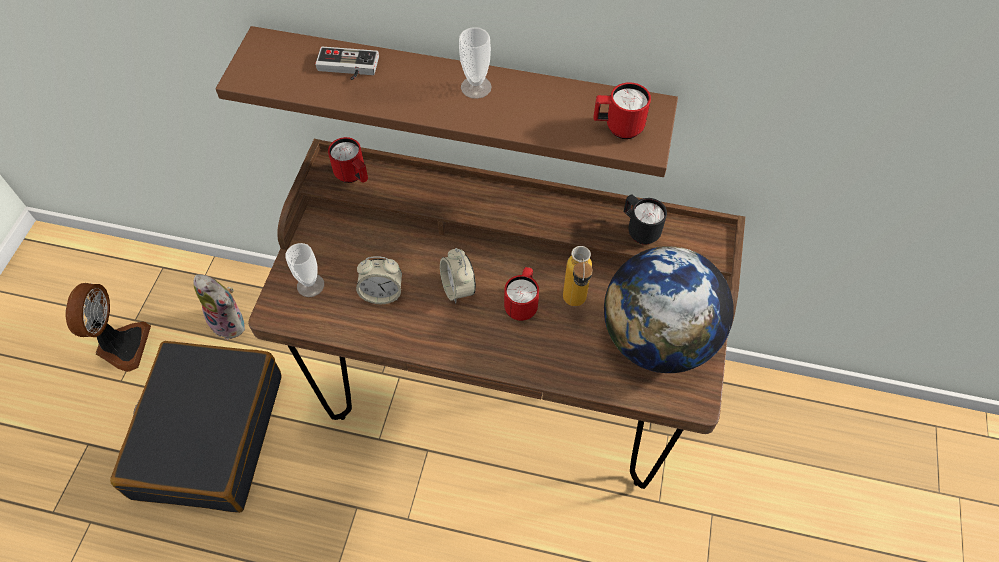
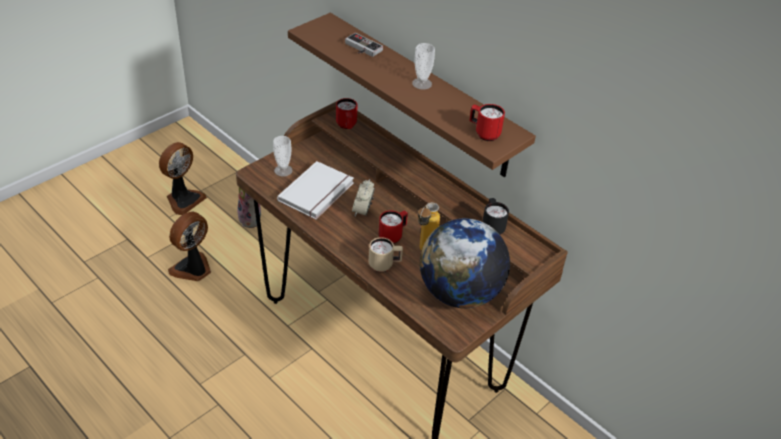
camera: 30 degrees right, 15 degrees down
black suitcase [110,341,282,513] -> fan [168,212,211,281]
alarm clock [356,256,402,304] -> white book [277,161,354,219]
none -> beige mug [369,237,403,272]

